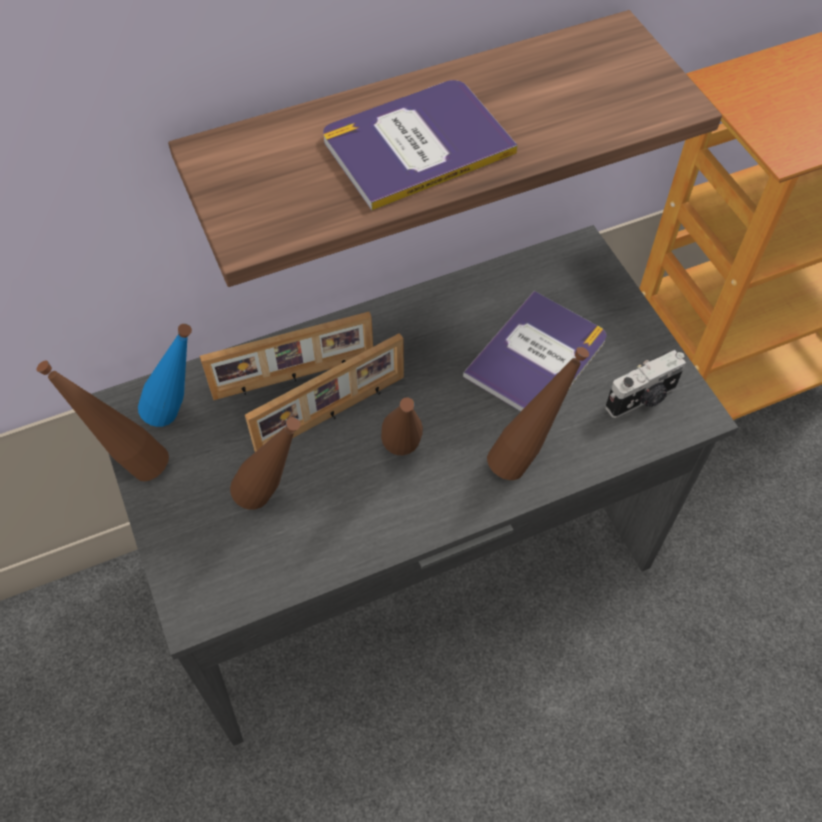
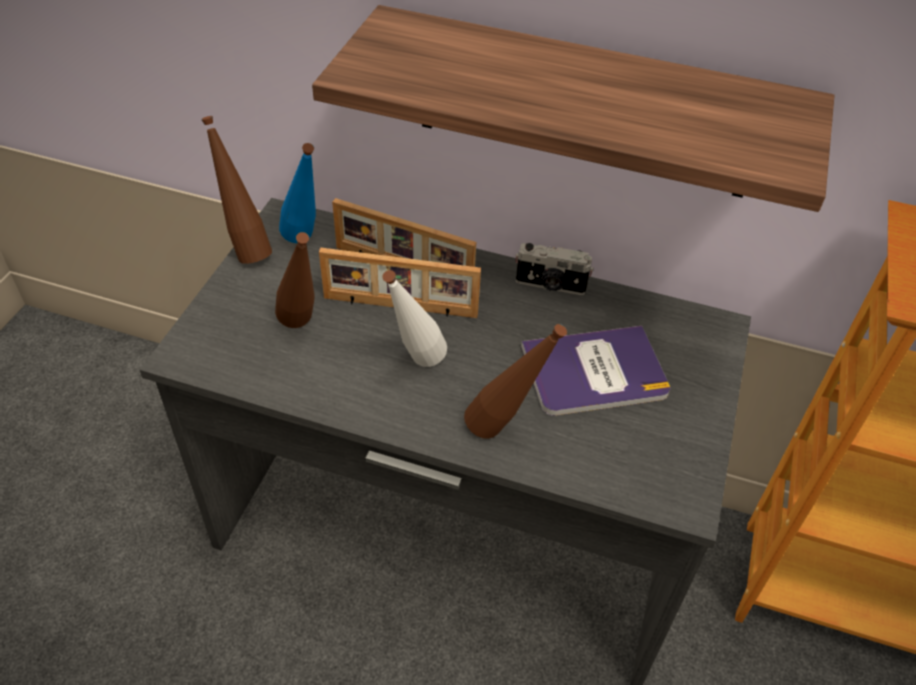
camera: 40 degrees right, 10 degrees down
book [323,80,518,210] -> none
brown bottle [381,397,423,455] -> white bottle [382,270,447,367]
camera [605,350,686,418] -> camera moved to [515,243,594,295]

